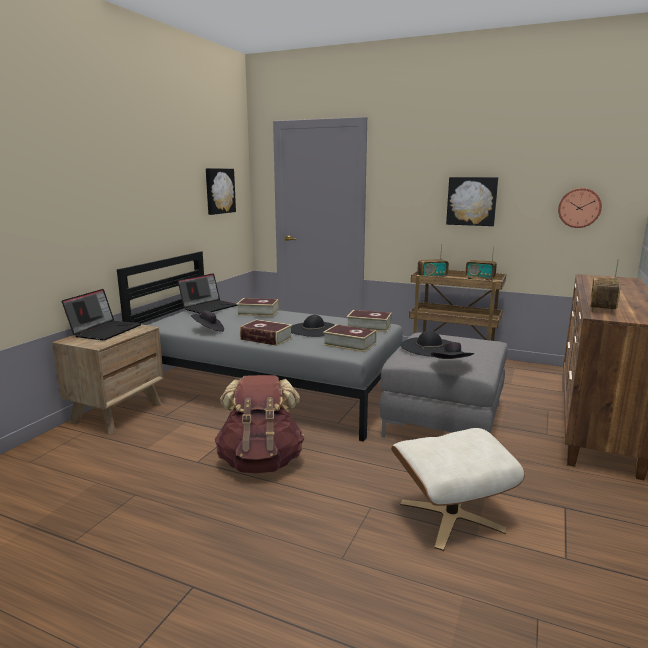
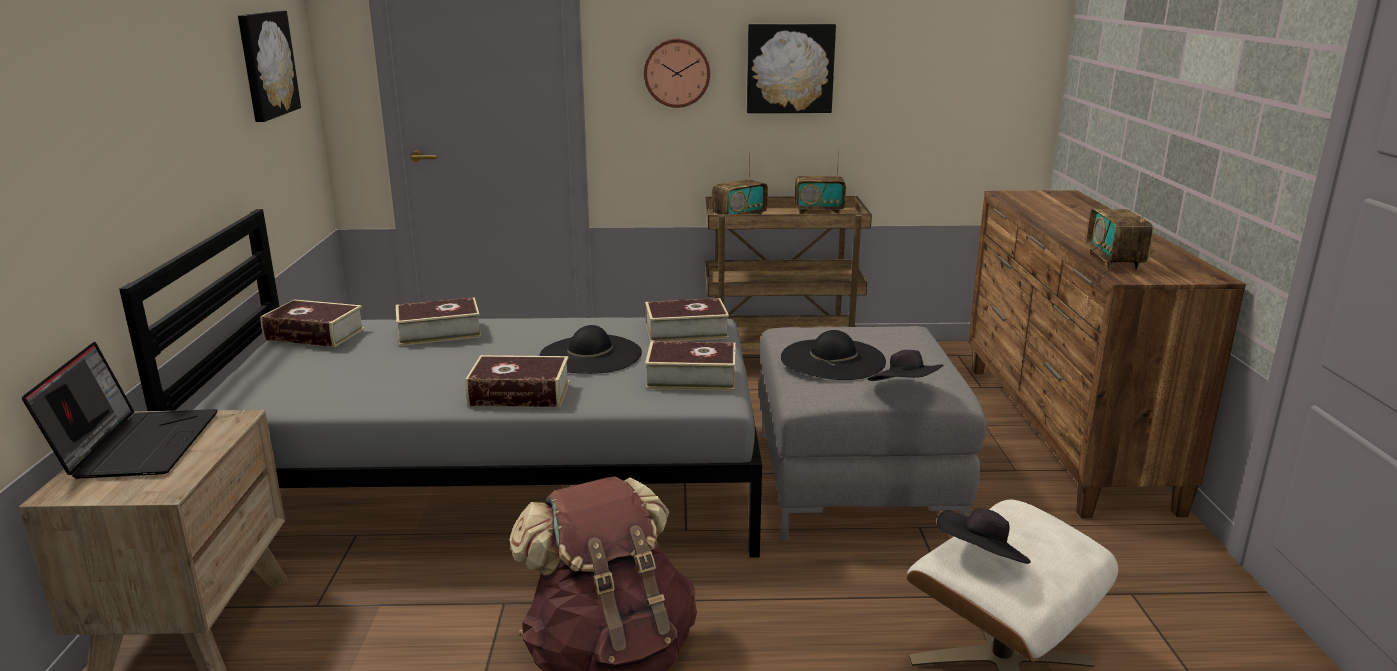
camera: 25 degrees left, 5 degrees up
laptop [178,273,237,313] -> book [260,300,365,347]
black hat [191,310,224,332] -> black hat moved to [937,508,1031,564]
wall clock [558,188,602,228] -> wall clock moved to [644,39,710,108]

